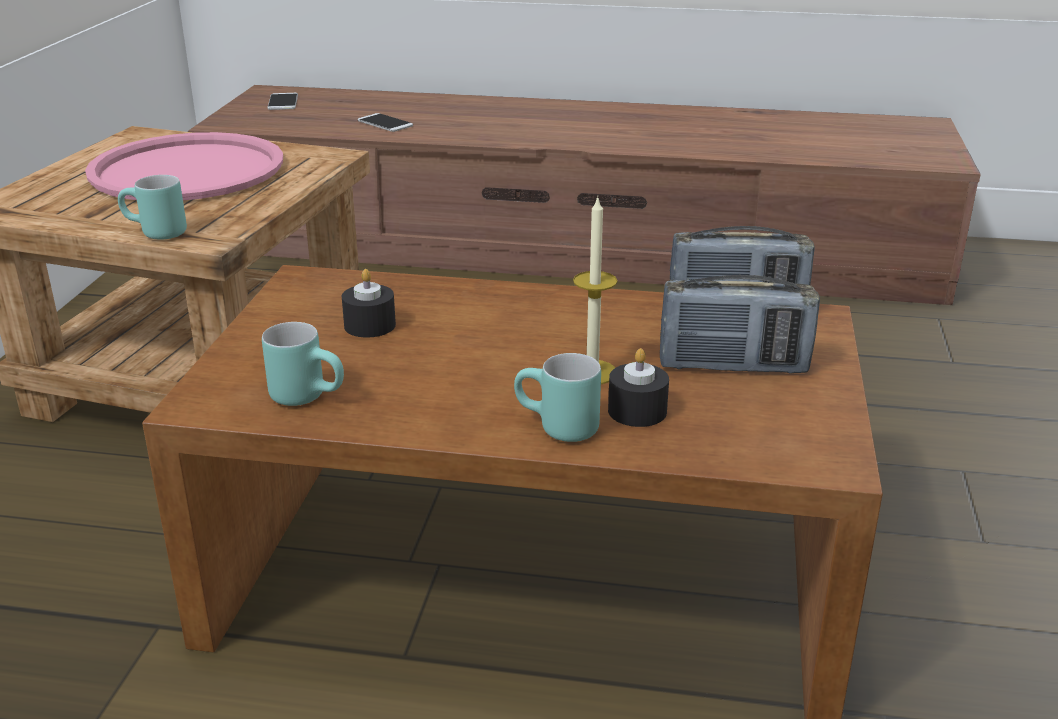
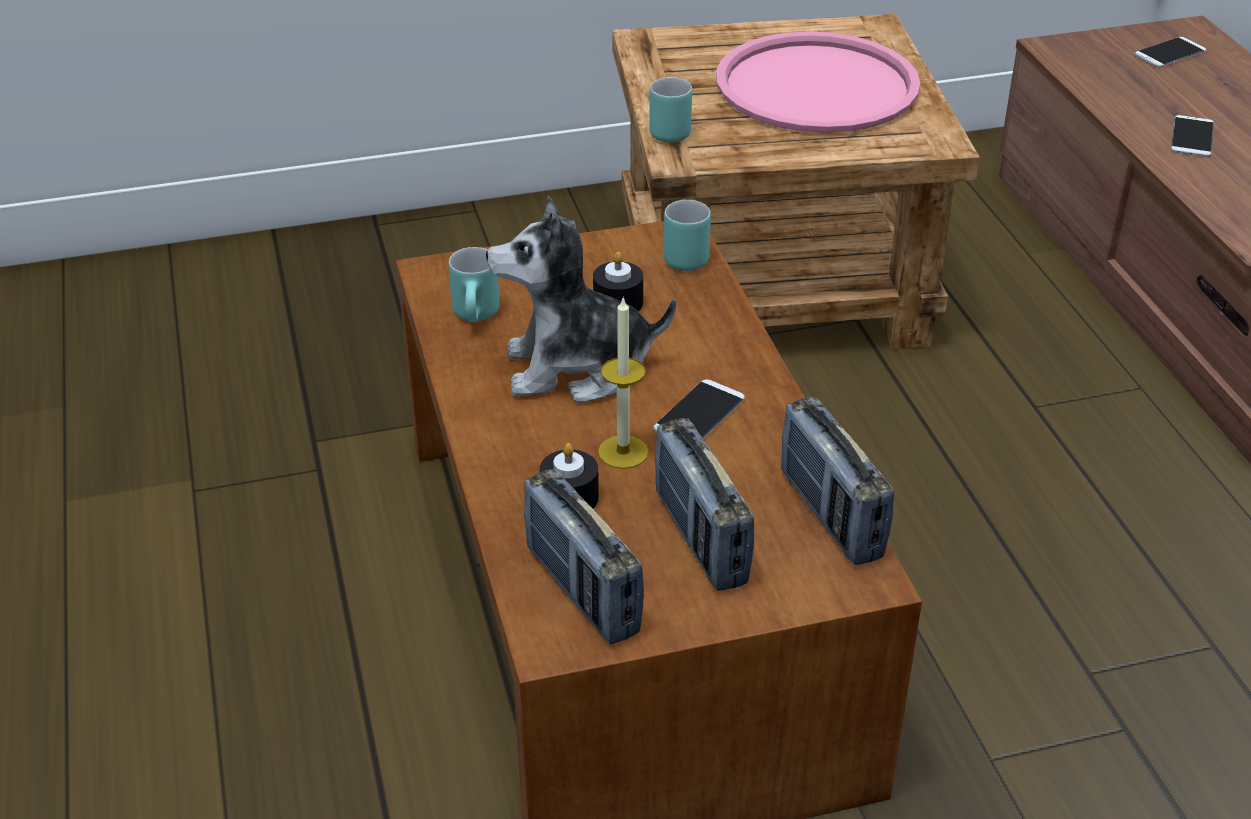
camera: 65 degrees right, 10 degrees up
turquoise mug [514,353,601,442] -> turquoise mug moved to [664,199,711,271]
none -> plush toy [486,196,676,403]
none -> radio [524,469,644,644]
none -> phone [654,379,745,439]

